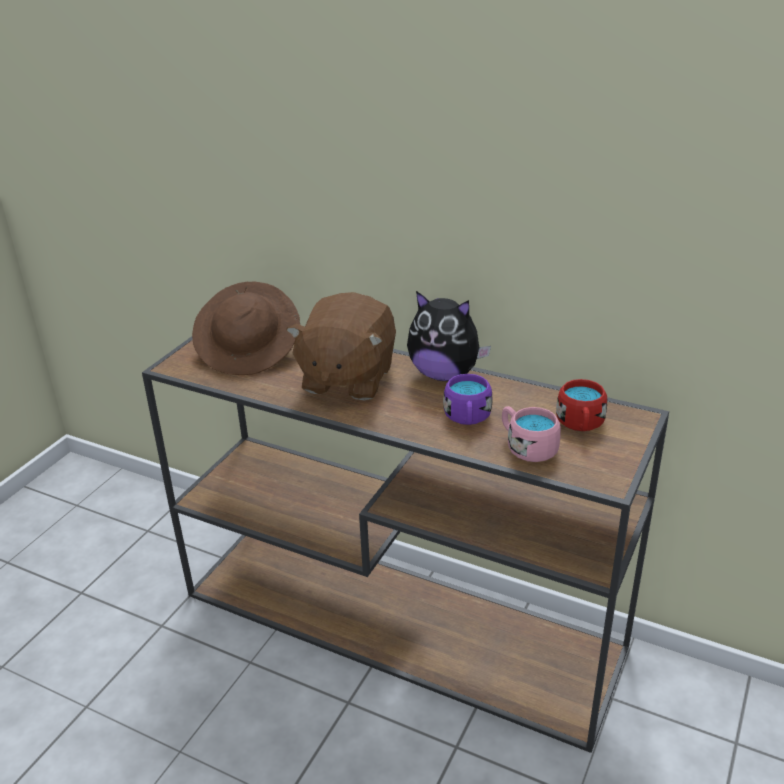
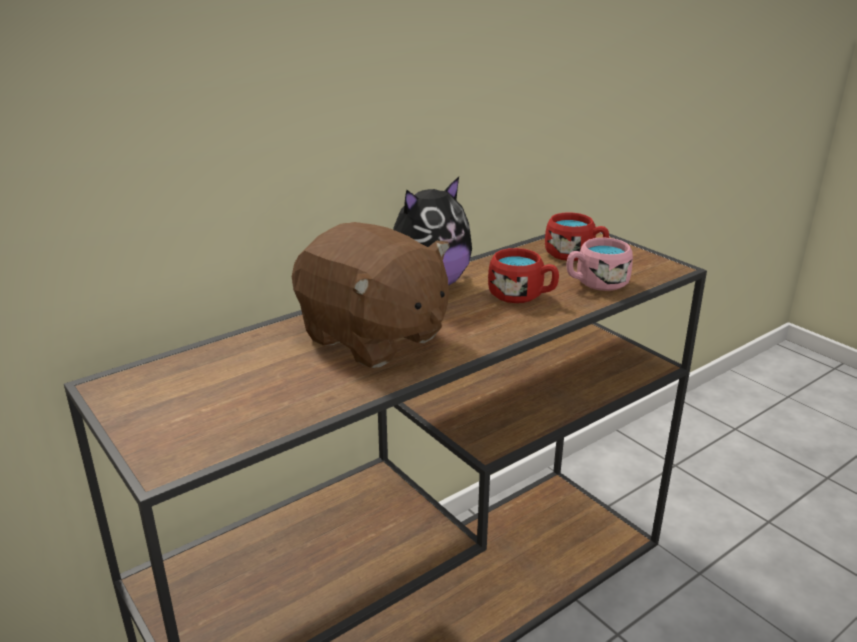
camera: 65 degrees left, 5 degrees down
brown hat [192,281,300,375] -> none
purple mug [443,374,492,425] -> red mug [488,248,559,303]

